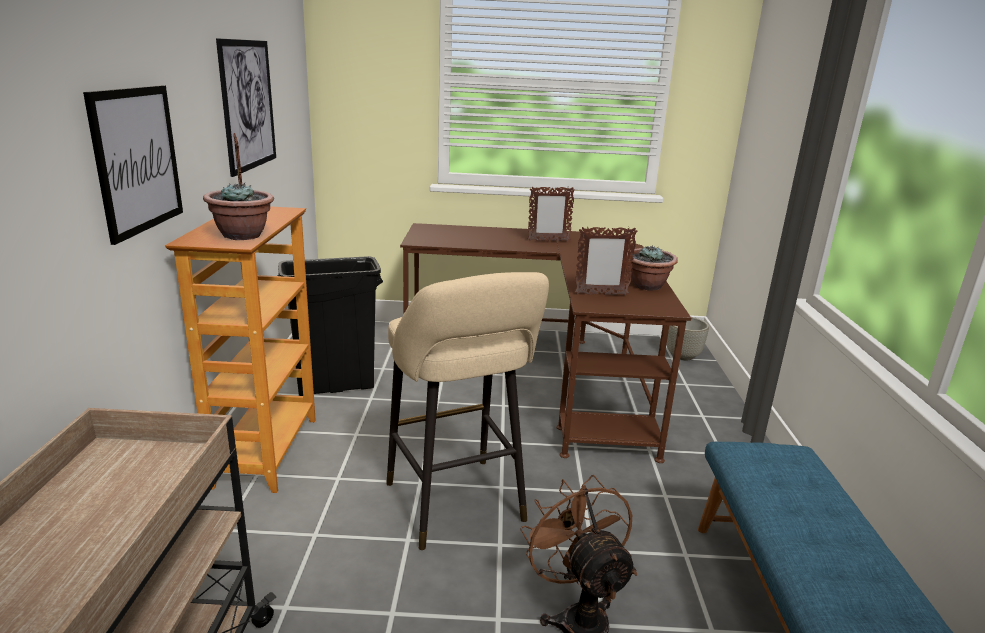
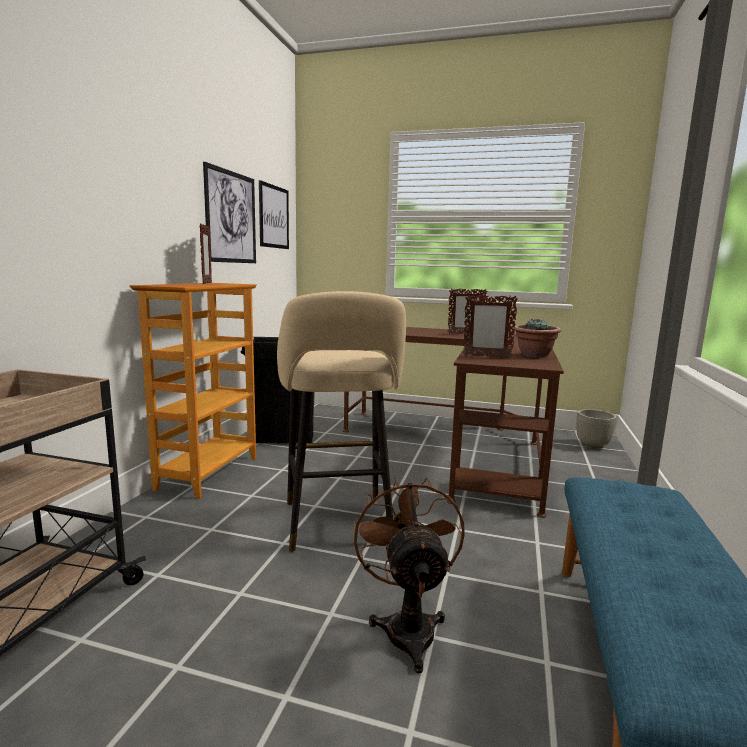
camera: 15 degrees right, 10 degrees down
picture [83,85,183,245] -> picture moved to [259,180,289,249]
potted plant [203,183,274,240] -> none

